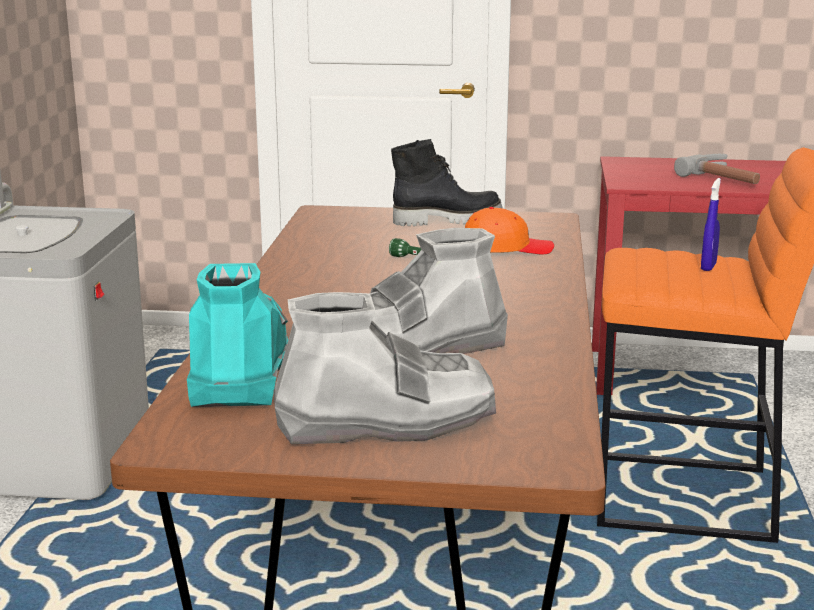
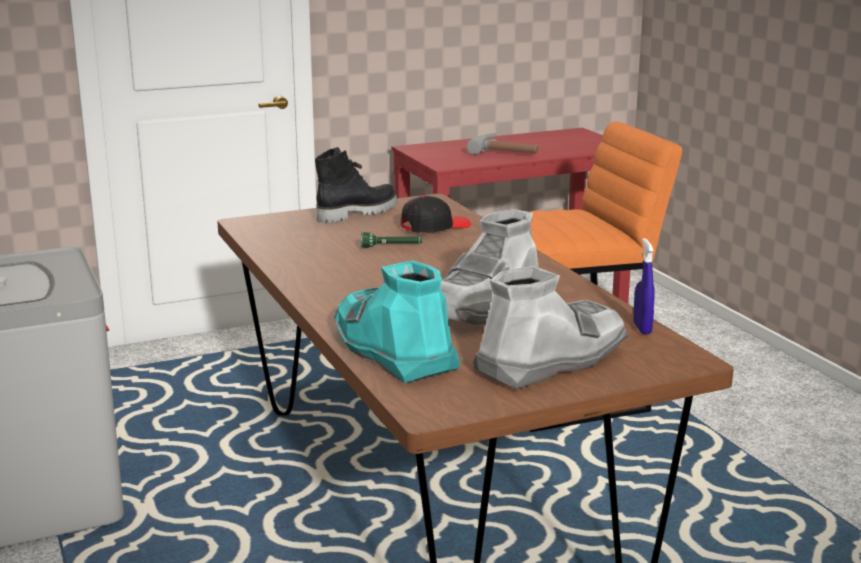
camera: 30 degrees left, 0 degrees up
orange cap [465,207,554,254] -> black cap [401,196,471,233]
blue spray bottle [701,178,721,271] -> blue spray bottle moved to [633,238,655,334]

